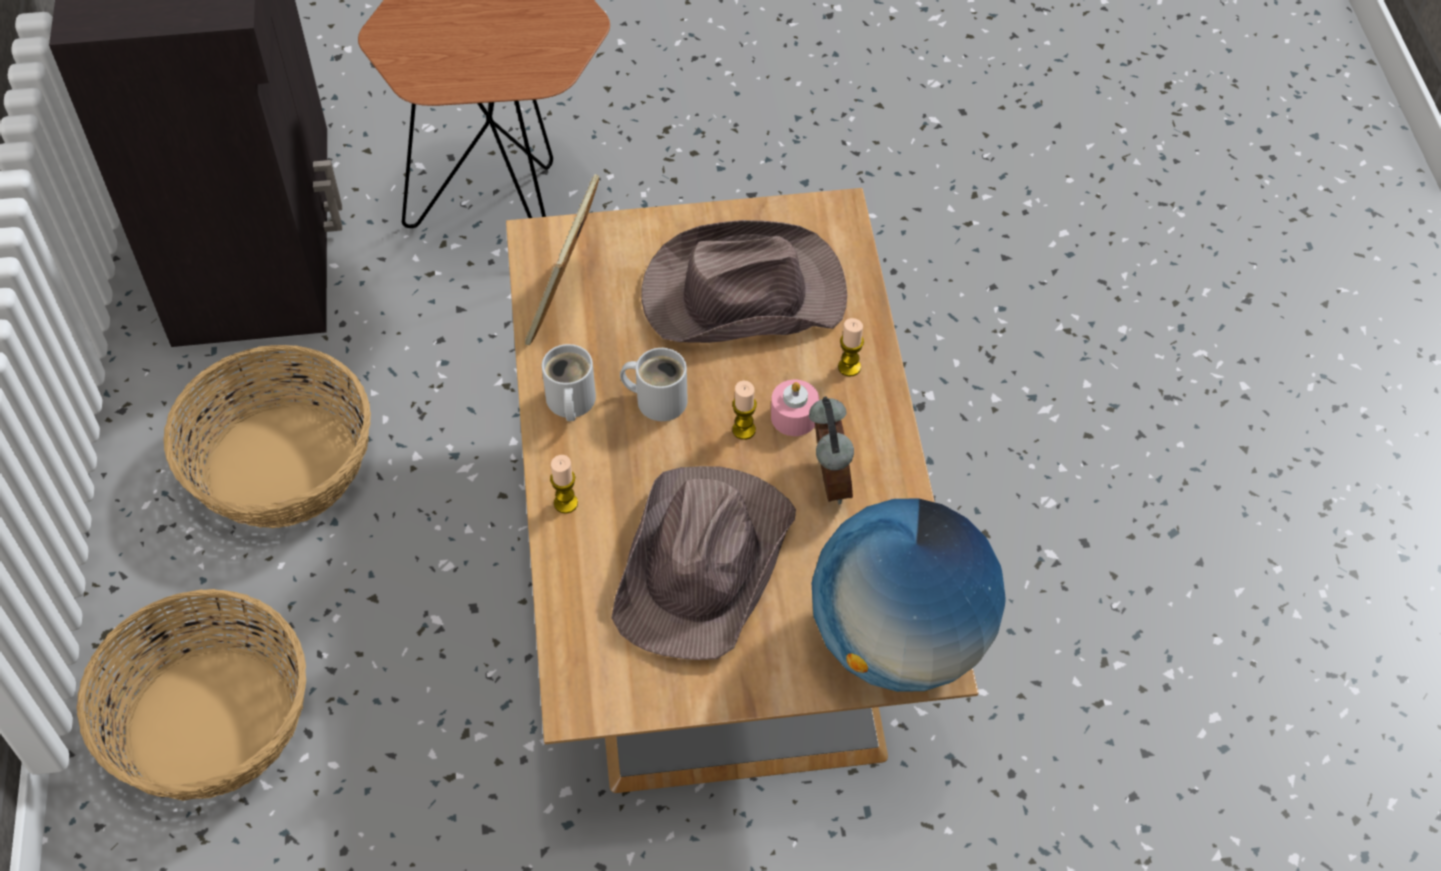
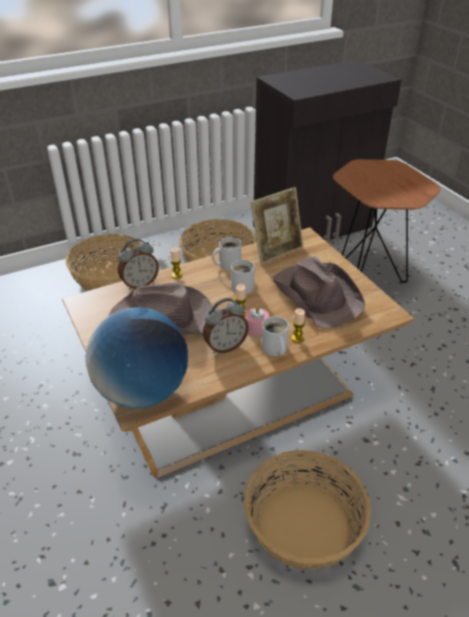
camera: 70 degrees right, 15 degrees down
picture frame [525,174,599,345] -> picture frame turned 150 degrees clockwise [251,187,304,264]
none -> alarm clock [118,239,159,290]
none -> basket [244,450,371,569]
none -> white mug [261,316,289,356]

